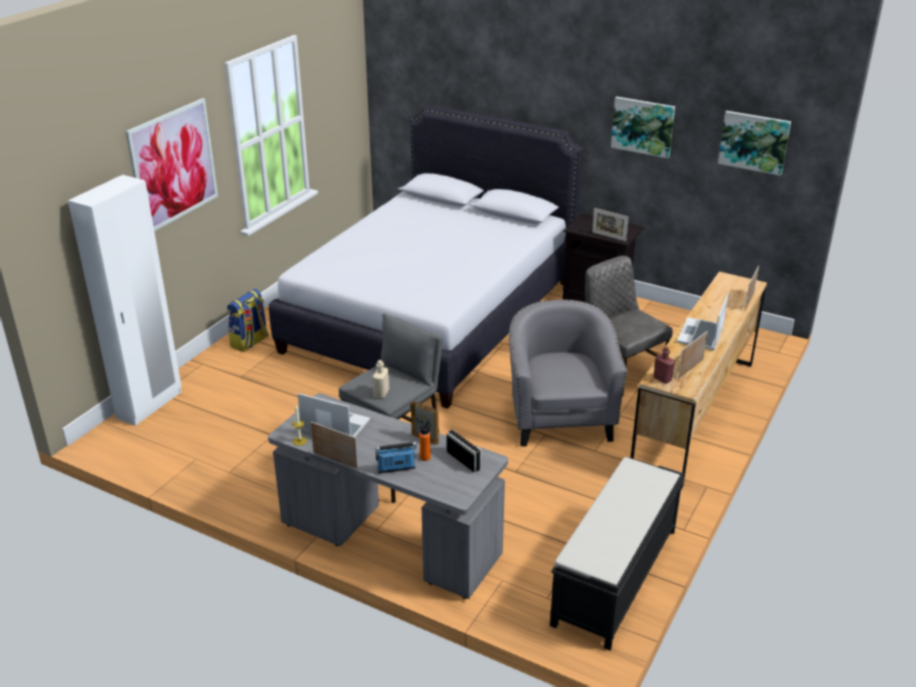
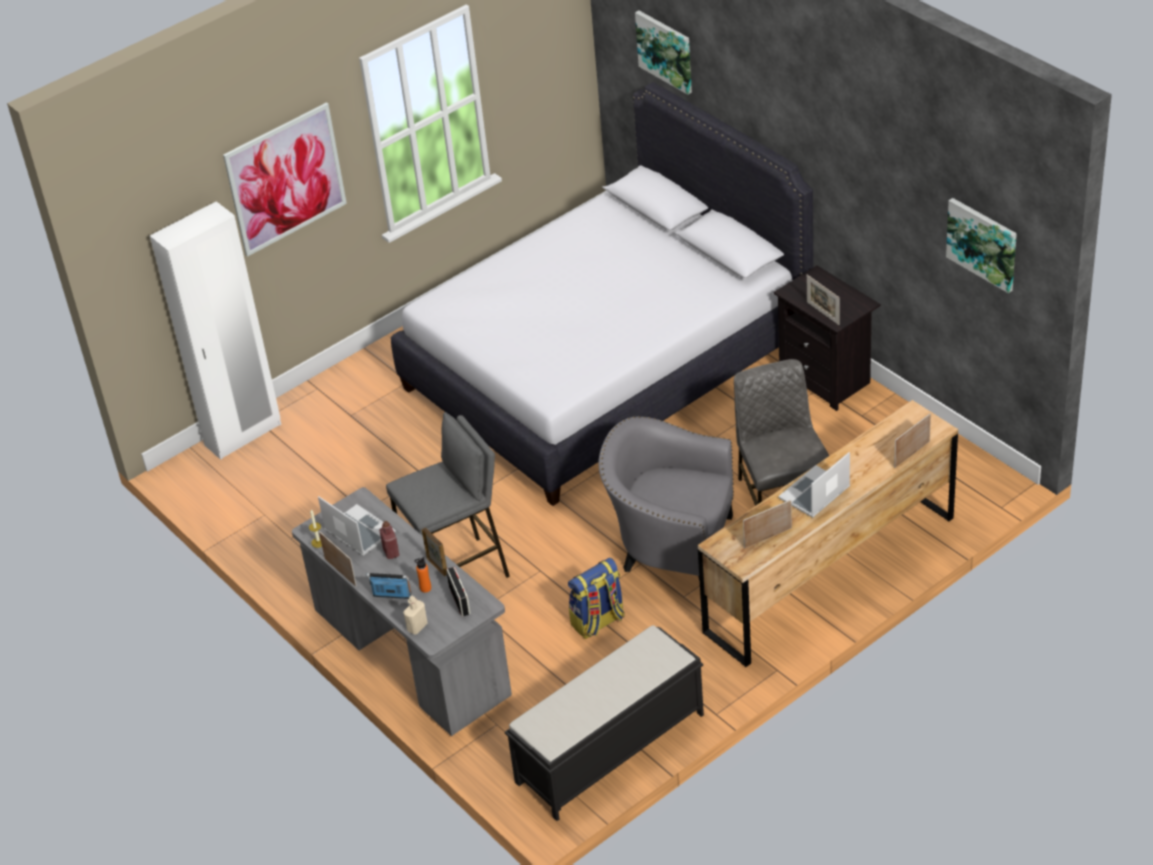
camera: 25 degrees right, 10 degrees up
backpack [227,289,269,352] -> backpack moved to [568,558,625,639]
beige bottle [372,360,389,398] -> beige bottle moved to [403,596,428,634]
grey armchair [509,300,627,447] -> grey armchair turned 90 degrees counterclockwise [598,416,734,581]
picture [611,97,675,158] -> picture moved to [635,11,692,95]
red bottle [653,347,675,384] -> red bottle moved to [379,521,399,559]

